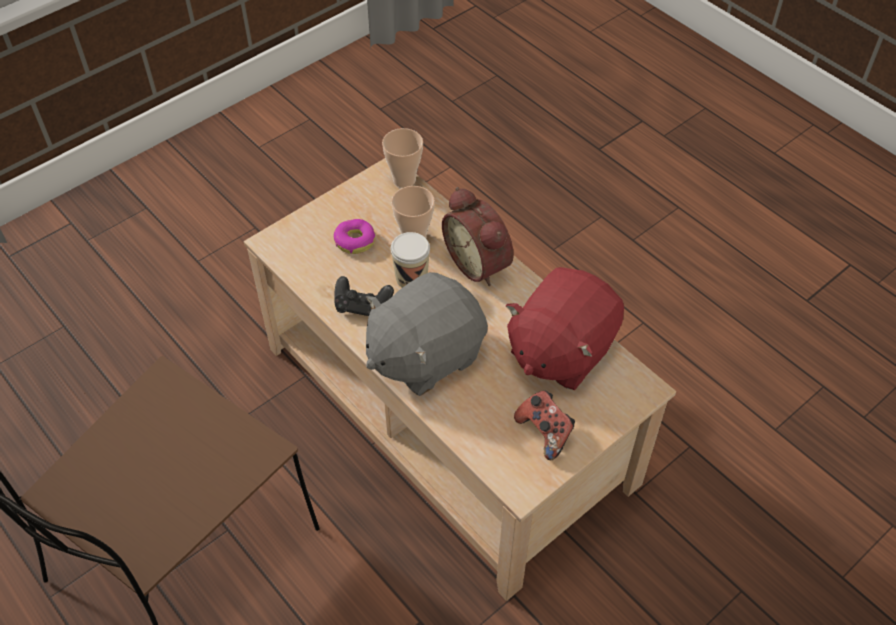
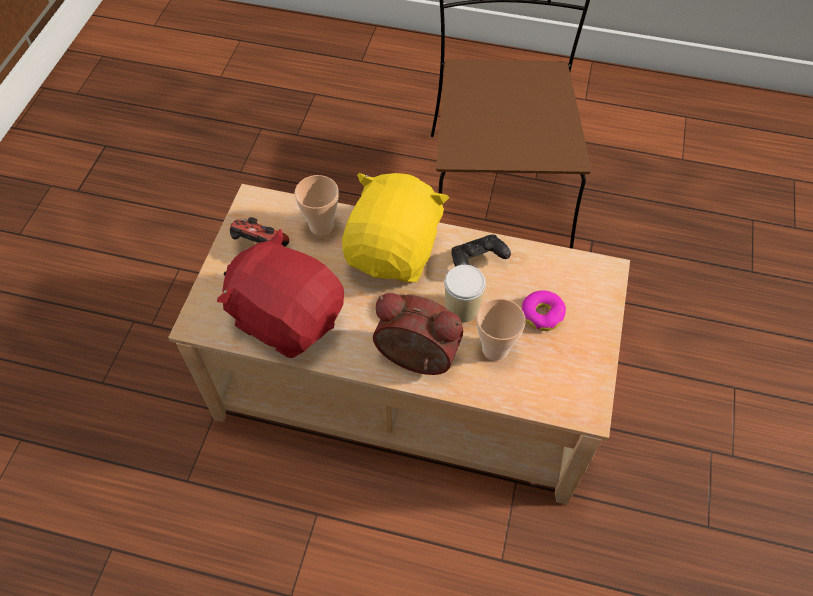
camera: 145 degrees right, 5 degrees up
grey plush toy [366,272,488,396] -> yellow plush toy [342,173,449,282]
cup [382,128,423,188] -> cup moved to [295,175,338,235]
red plush toy [506,267,624,390] -> red plush toy turned 60 degrees counterclockwise [217,229,344,358]

